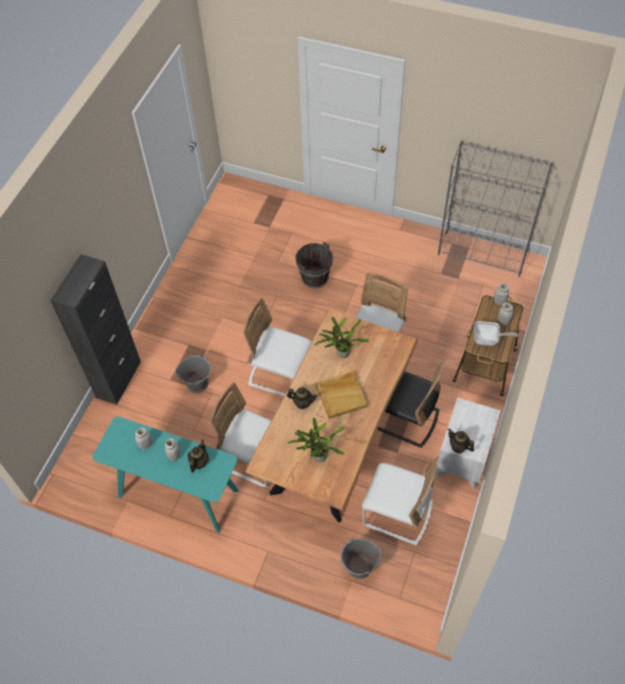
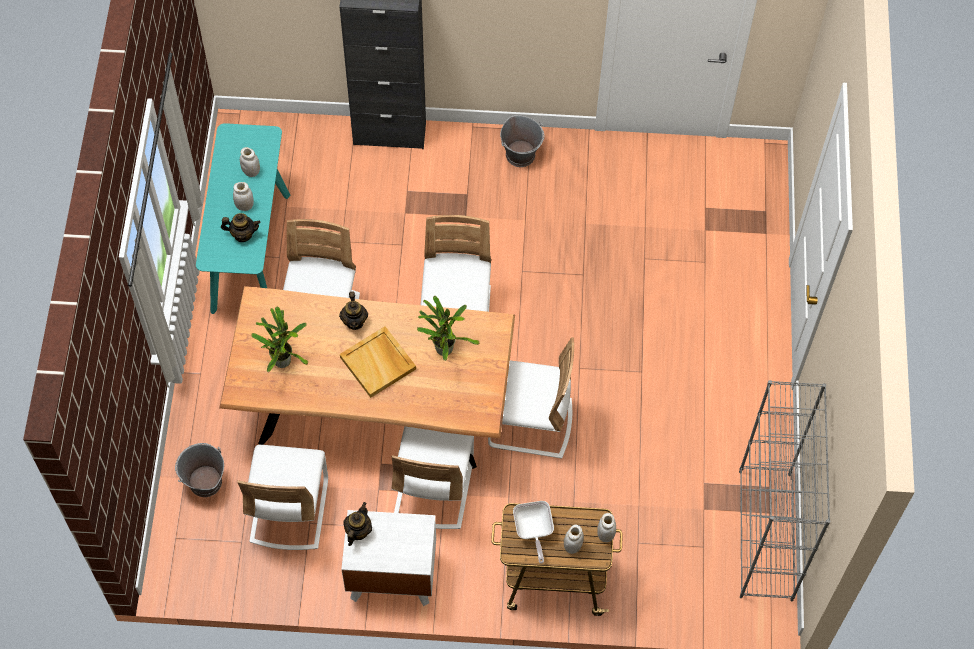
camera: 70 degrees right, 5 degrees up
grey bucket [175,354,211,393] -> grey bucket moved to [500,115,545,167]
brown bucket [295,242,333,288] -> none
black chair [377,359,446,448] -> white chair [392,426,474,529]

